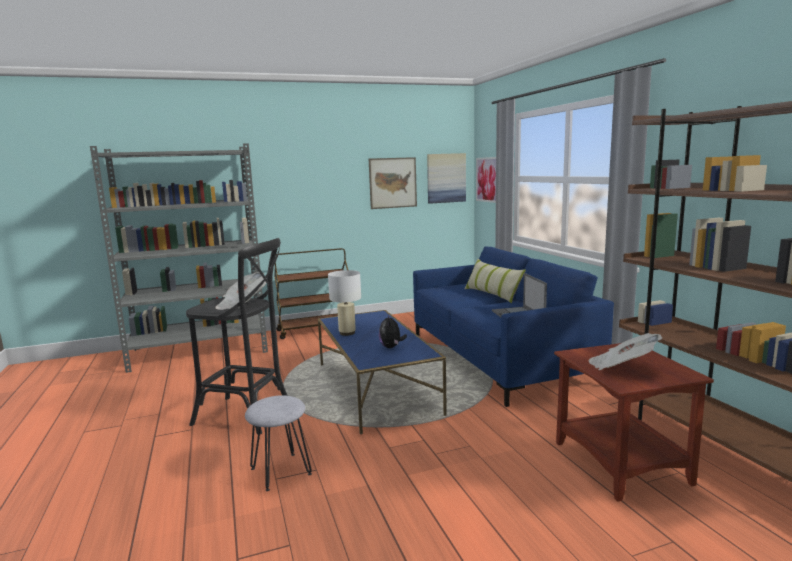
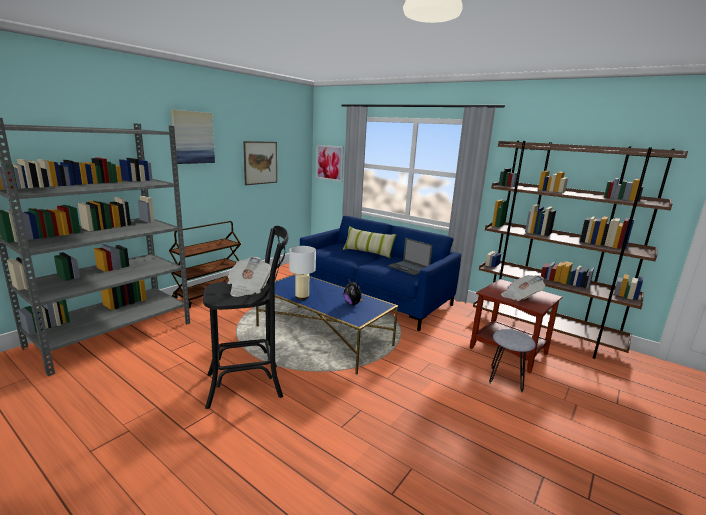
camera: 35 degrees left, 5 degrees up
grey stool [245,395,312,491] -> grey stool moved to [489,329,536,392]
picture [427,153,466,204] -> picture moved to [171,110,215,164]

